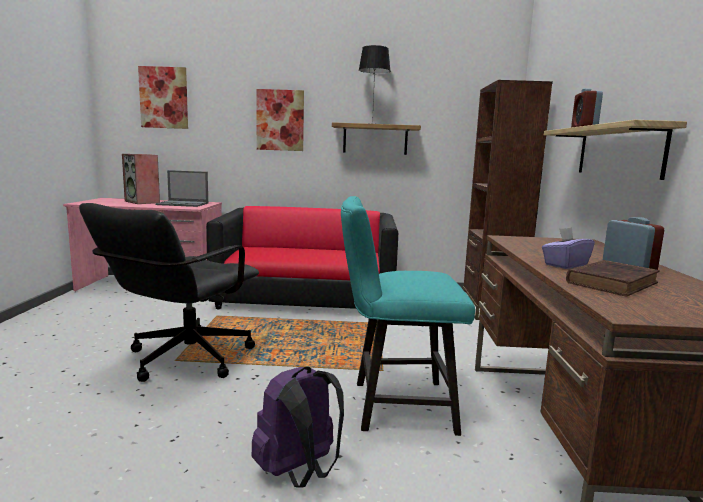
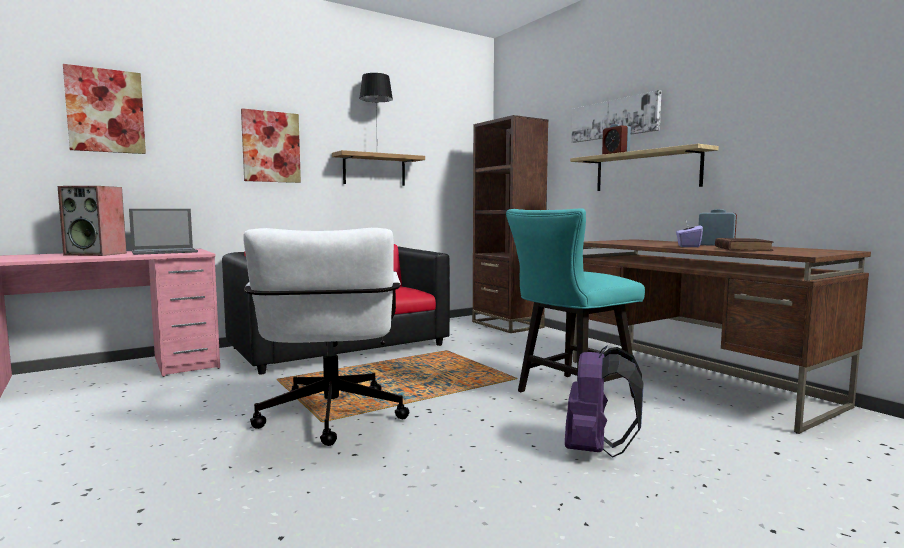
camera: 35 degrees left, 5 degrees down
black office chair [79,203,259,382] -> white office chair [243,228,409,446]
none -> picture [572,90,662,143]

